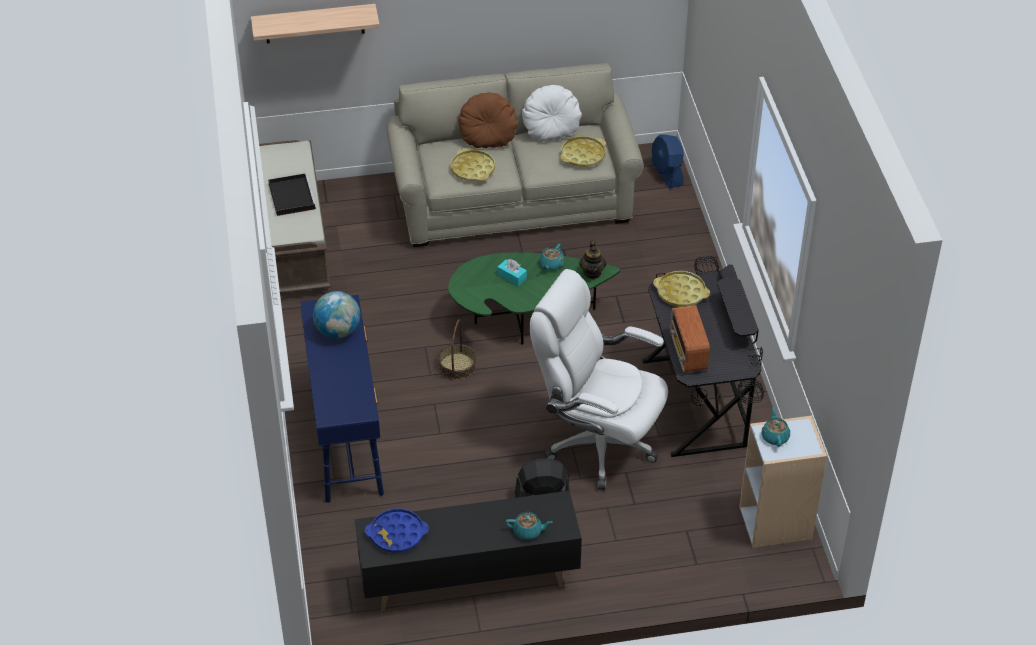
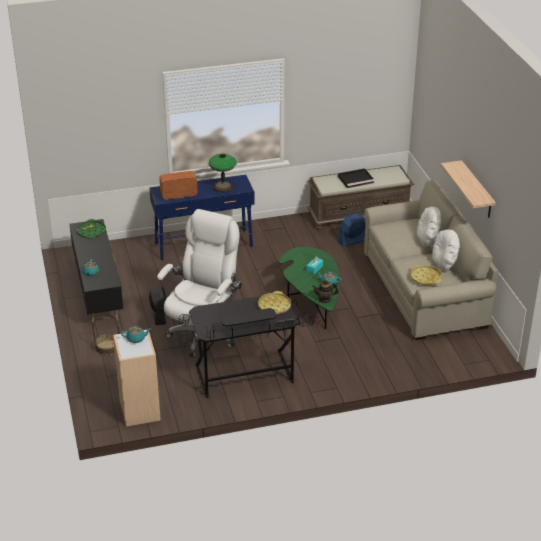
camera: 85 degrees right, 10 degrees down
shelf [251,4,380,43] -> shelf moved to [441,160,496,218]
globe [313,291,360,338] -> table lamp [209,154,237,193]
blue tray [365,508,429,553] -> green tray [77,219,106,239]
basket [438,320,476,380] -> basket moved to [93,317,120,356]
yellow tray [451,148,495,181] -> none
brown pillow [458,92,518,148] -> white pillow [417,207,442,247]
blue fan [651,134,684,189] -> blue fan moved to [338,214,366,247]
radio [670,305,710,372] -> radio moved to [159,171,197,200]

